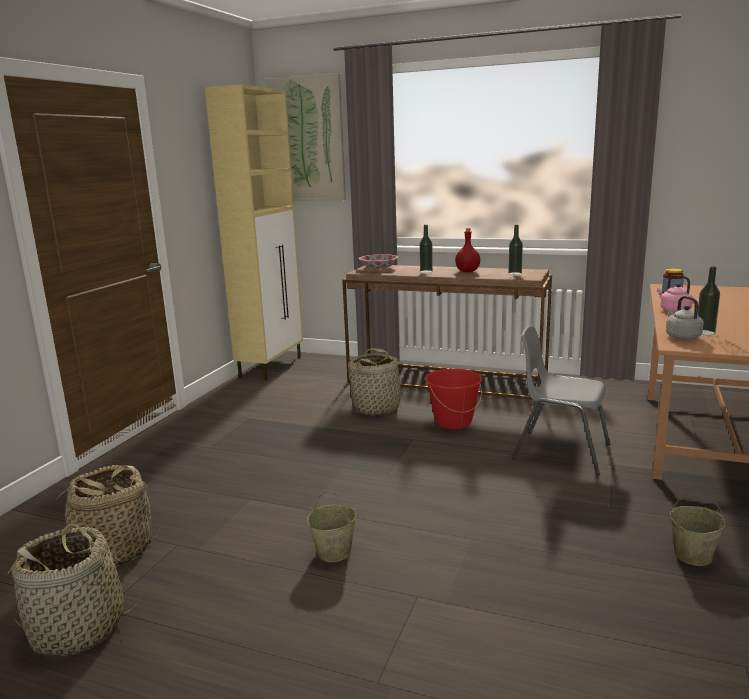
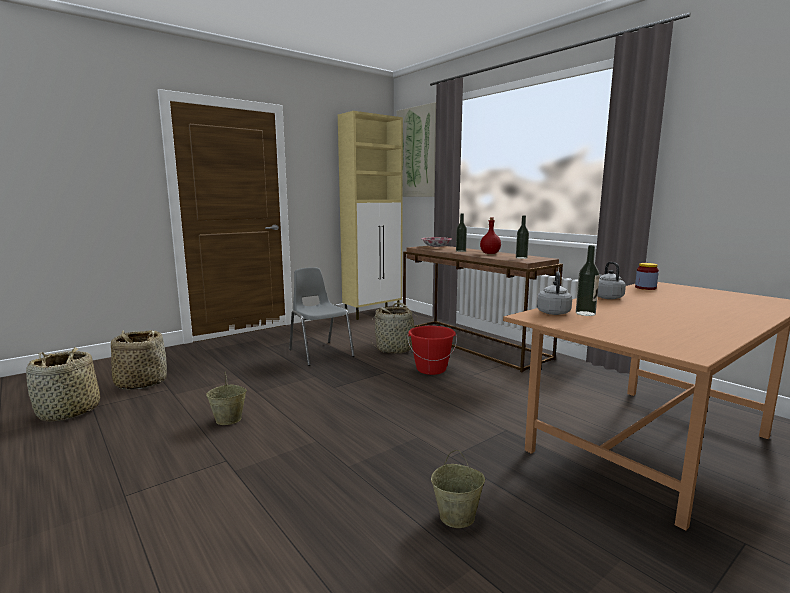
camera: 30 degrees right, 5 degrees down
grey chair [512,326,611,475] -> grey chair moved to [289,267,355,366]
pink kettle [657,275,693,313] -> grey kettle [598,262,626,299]

